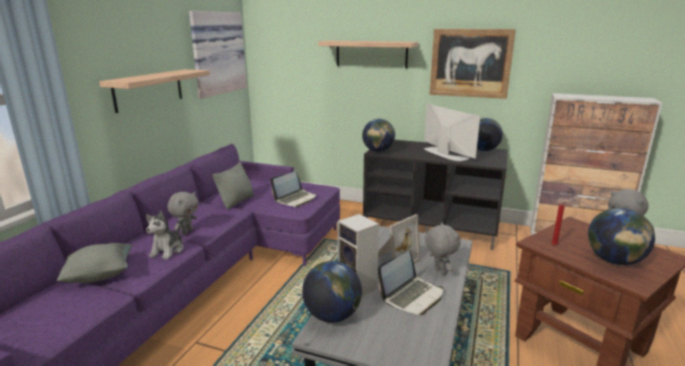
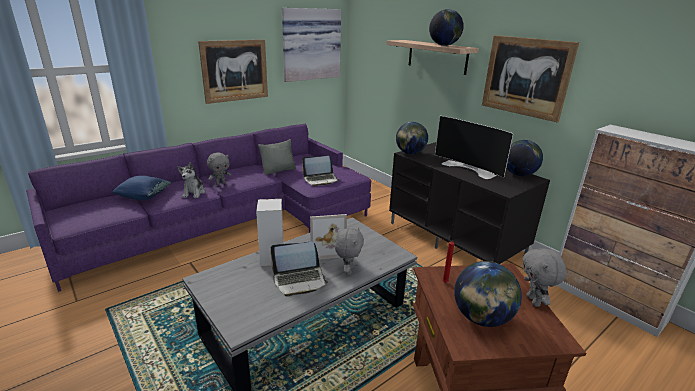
camera: 30 degrees right, 5 degrees up
grey pillow [57,243,133,283] -> blue pillow [112,175,172,200]
shelf [99,69,210,113] -> picture [198,39,268,104]
plush toy [146,210,183,260] -> plush toy turned 45 degrees counterclockwise [177,162,205,198]
globe [302,261,362,323] -> globe moved to [429,9,464,46]
television [424,103,481,161] -> television turned 135 degrees clockwise [435,116,514,179]

